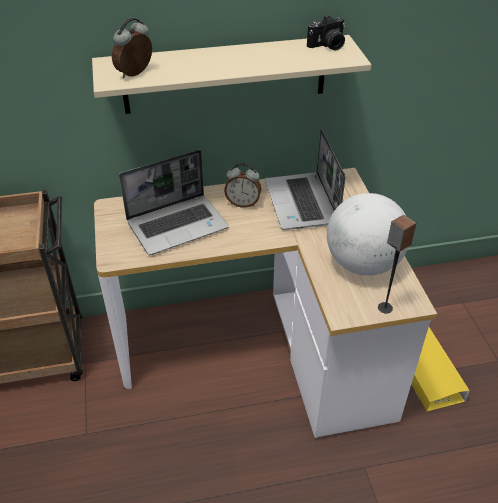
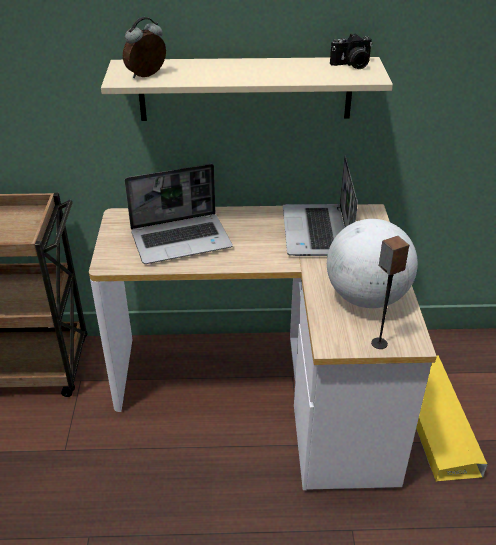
camera: 10 degrees right, 5 degrees down
alarm clock [224,163,261,208] -> none

